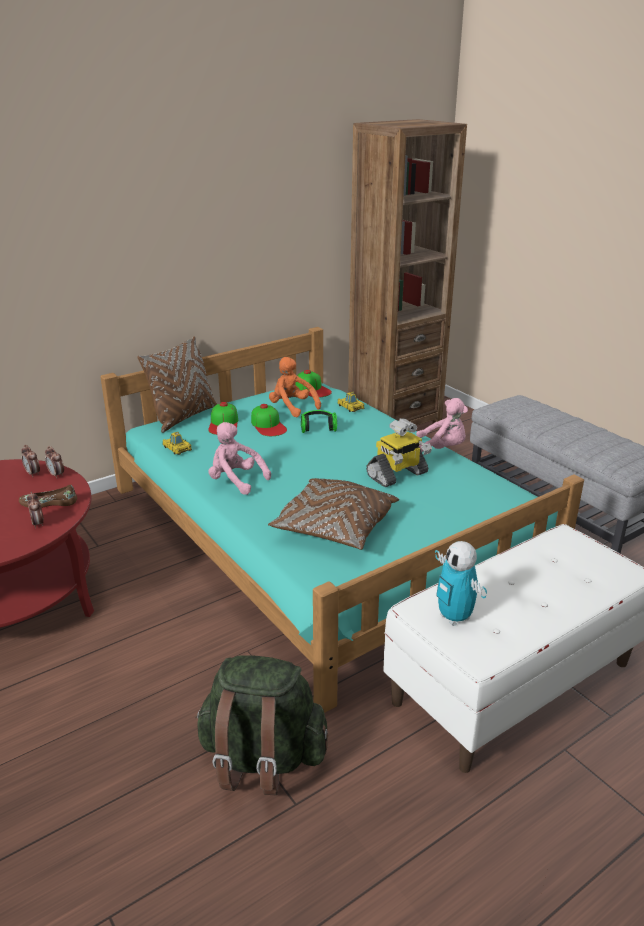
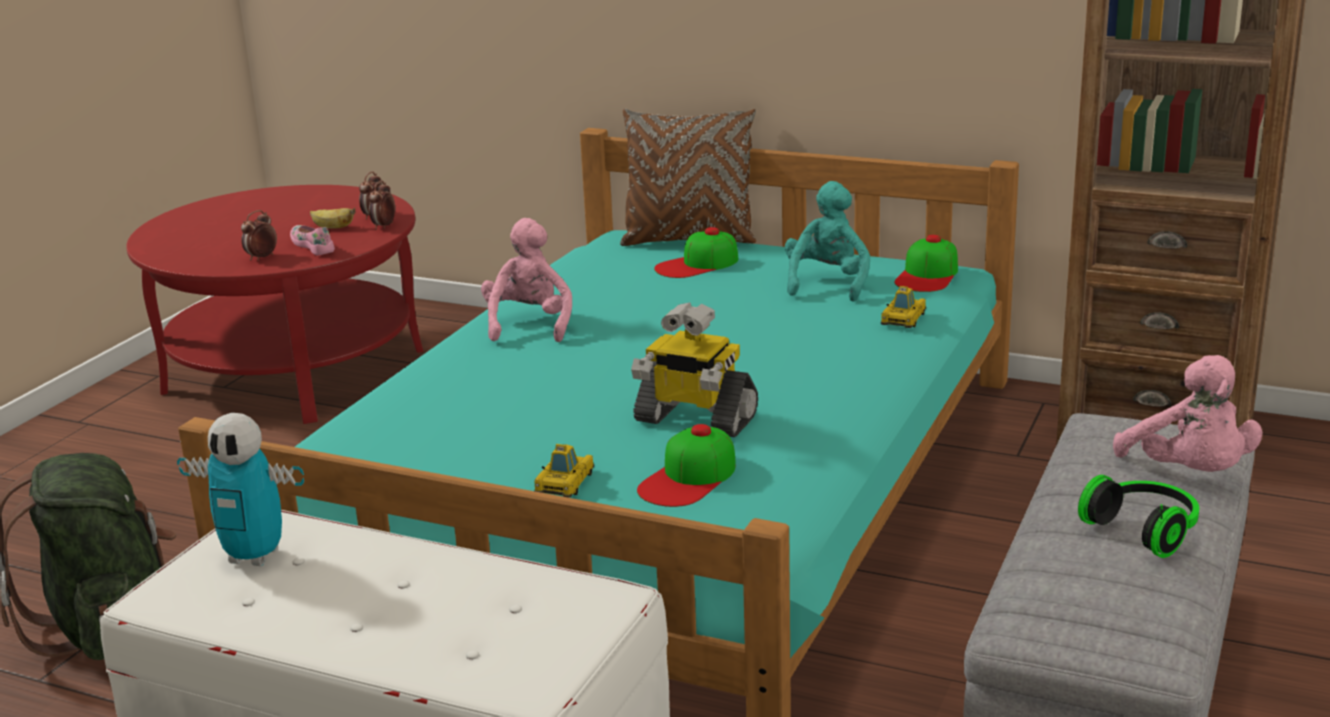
camera: 60 degrees right, 5 degrees down
brown shoe [19,484,77,508] -> pink shoe [290,225,335,256]
toy car [163,432,192,455] -> toy car moved to [534,444,594,498]
cap [251,404,287,436] -> cap moved to [637,424,736,507]
brown pillow [268,478,399,550] -> none
orange plush toy [269,357,321,417] -> turquoise plush toy [785,181,870,302]
headphones [301,410,337,433] -> headphones moved to [1078,475,1199,558]
pink plush toy [416,398,468,452] -> pink plush toy moved to [1113,355,1262,472]
toy robot [435,541,487,626] -> toy robot turned 105 degrees counterclockwise [177,413,304,566]
none -> banana [310,208,356,229]

